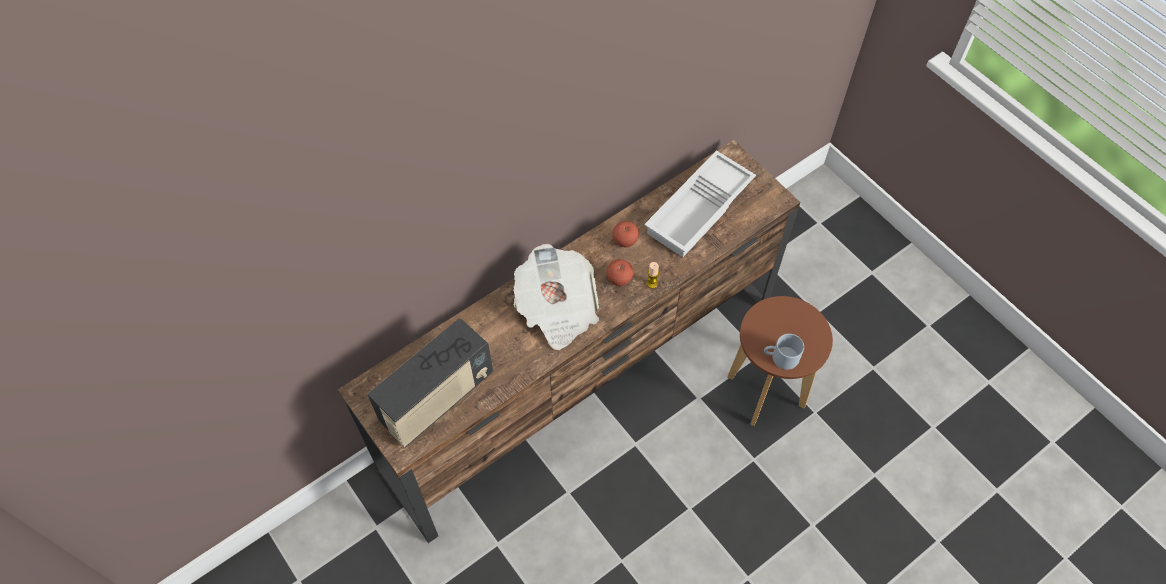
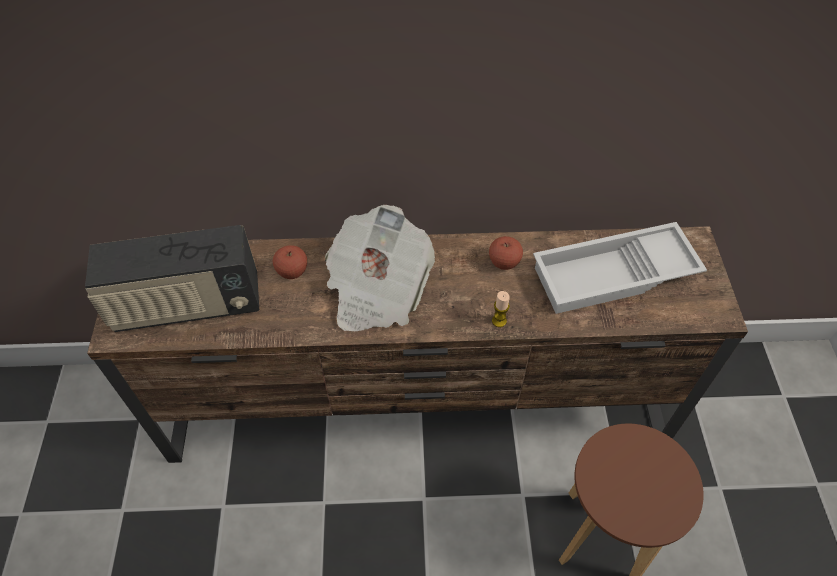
camera: 35 degrees right, 5 degrees down
apple [606,259,634,286] -> apple moved to [273,245,307,279]
grey mug [764,334,804,370] -> none

